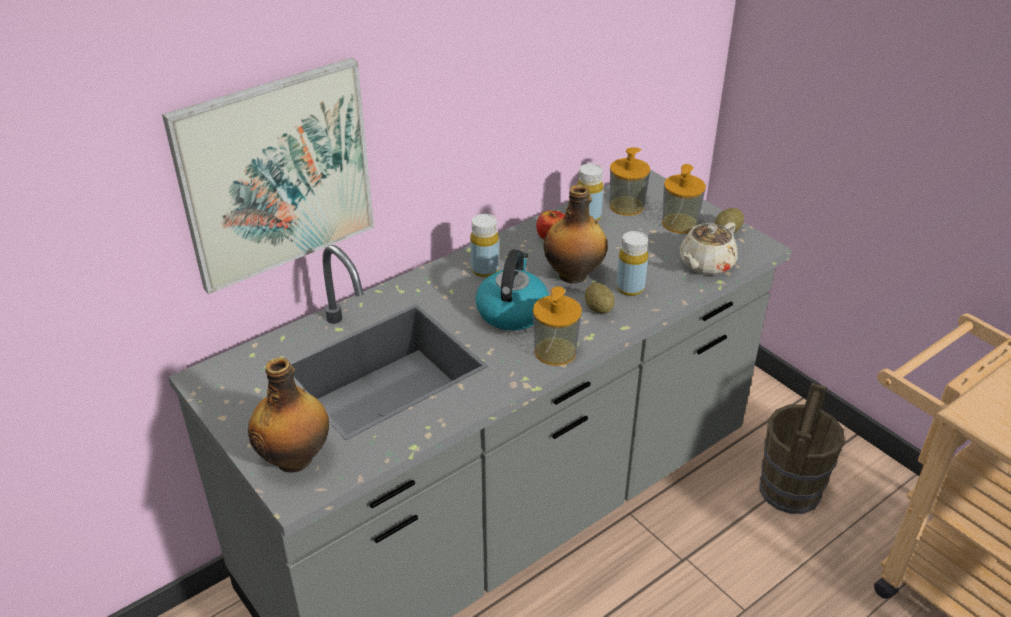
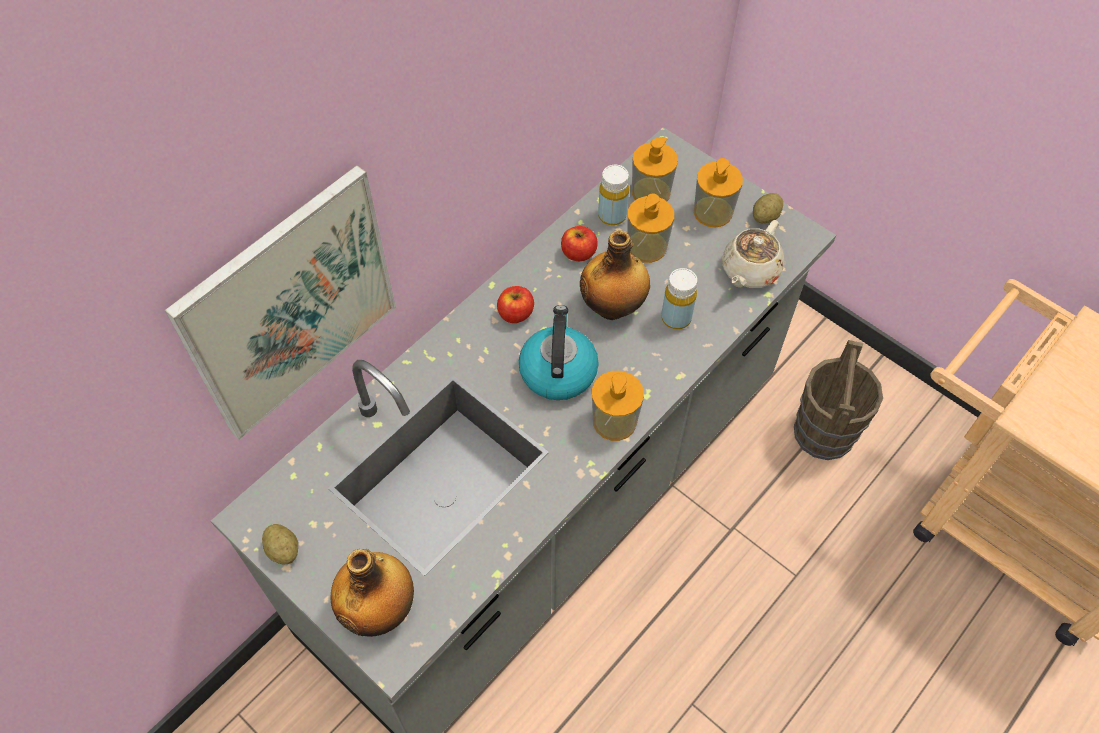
camera: 10 degrees left, 20 degrees up
yellow bottle [470,214,499,277] -> apple [497,286,534,323]
potato [585,283,615,314] -> potato moved to [262,524,298,565]
none -> soap dispenser [627,194,674,263]

